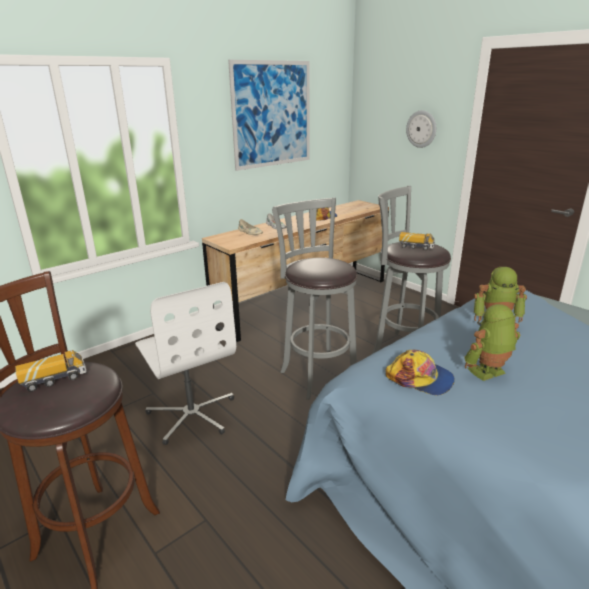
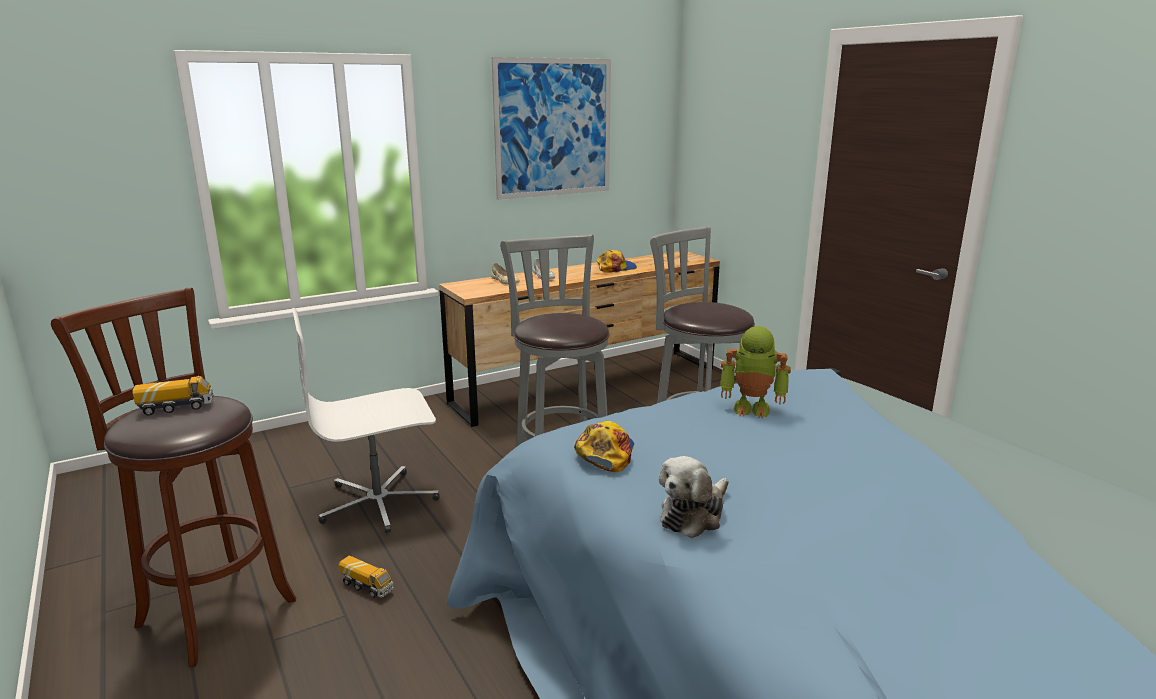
camera: 10 degrees right, 5 degrees down
white office chair [135,282,236,445] -> white office chair turned 90 degrees clockwise [292,308,440,533]
cap [386,350,455,395] -> cap turned 120 degrees counterclockwise [574,421,634,472]
toy truck [399,232,435,250] -> toy truck moved to [339,556,394,598]
wall clock [406,110,436,148] -> none
toy robot [464,304,520,381] -> none
none -> plush toy [659,456,729,538]

